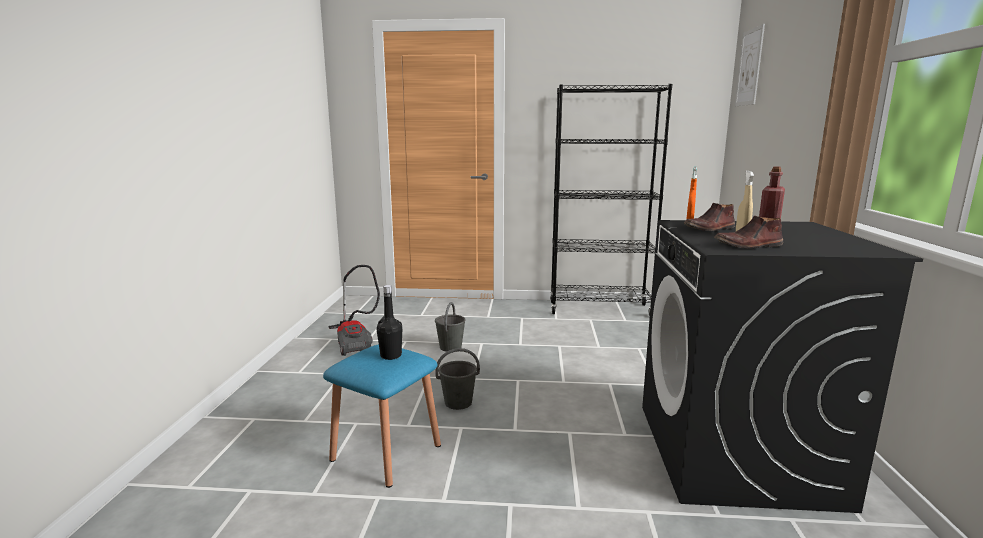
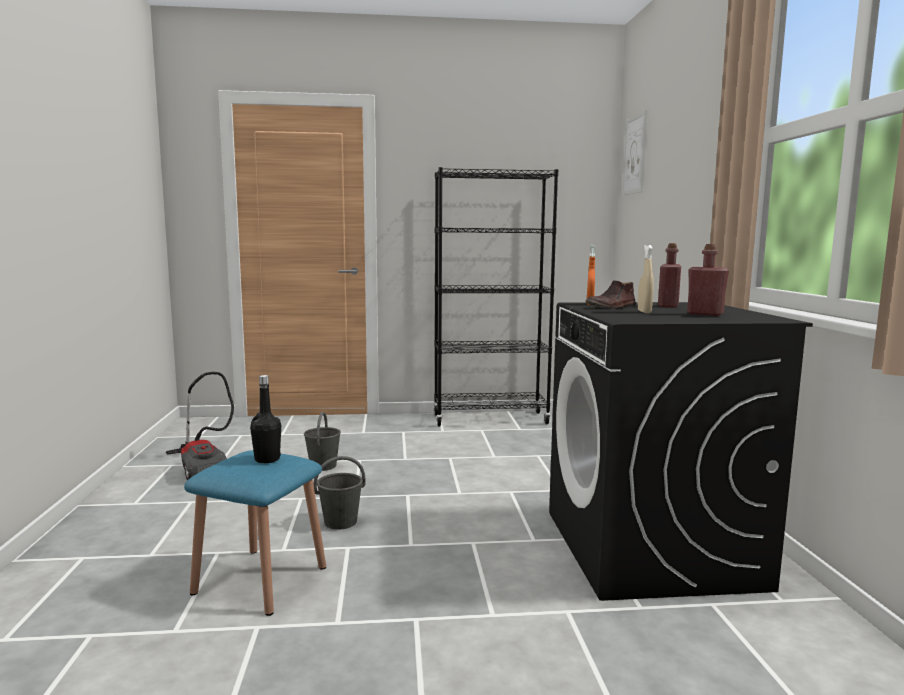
camera: 10 degrees left, 5 degrees down
brown shoe [714,215,783,249] -> none
none -> red bottle [687,244,729,316]

